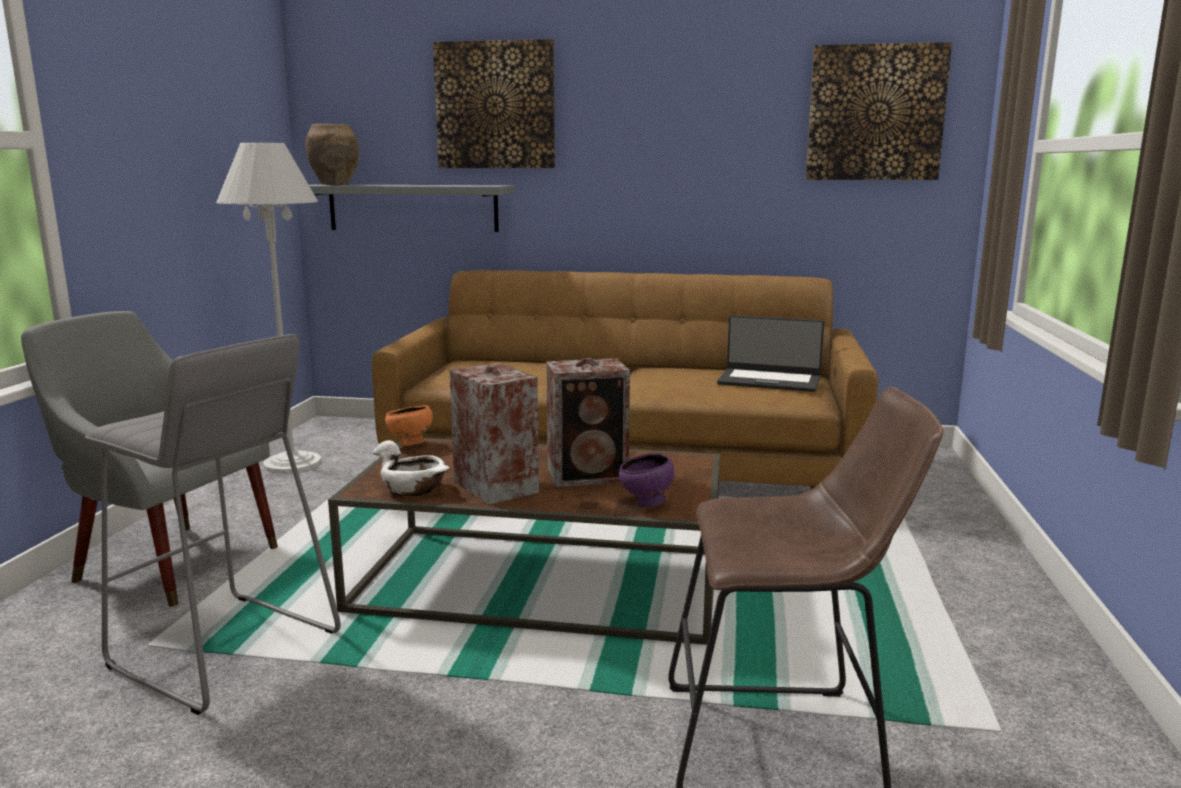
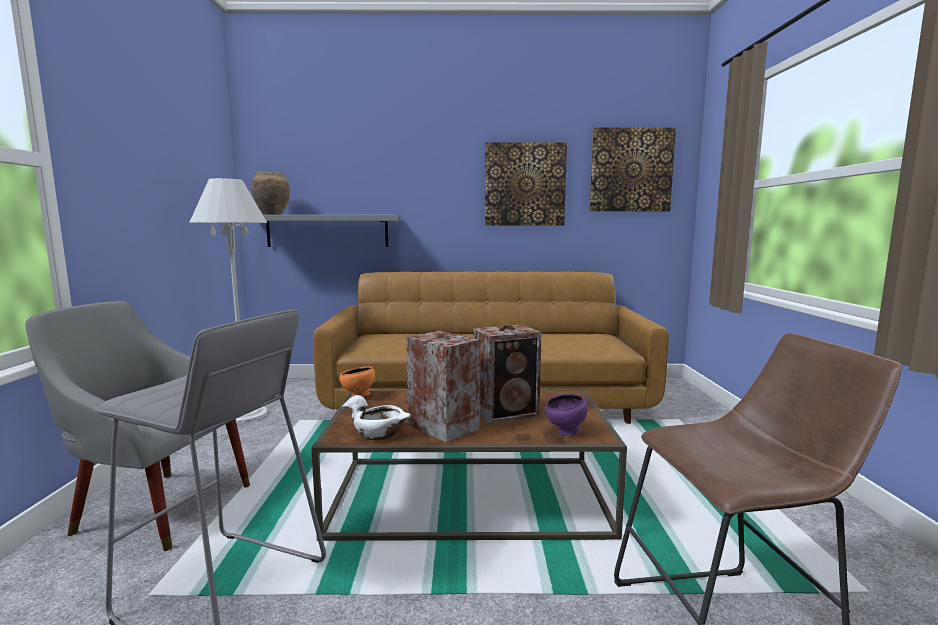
camera: 10 degrees left, 5 degrees down
picture [433,39,555,168] -> picture moved to [485,142,567,226]
laptop [717,315,824,392] -> none

